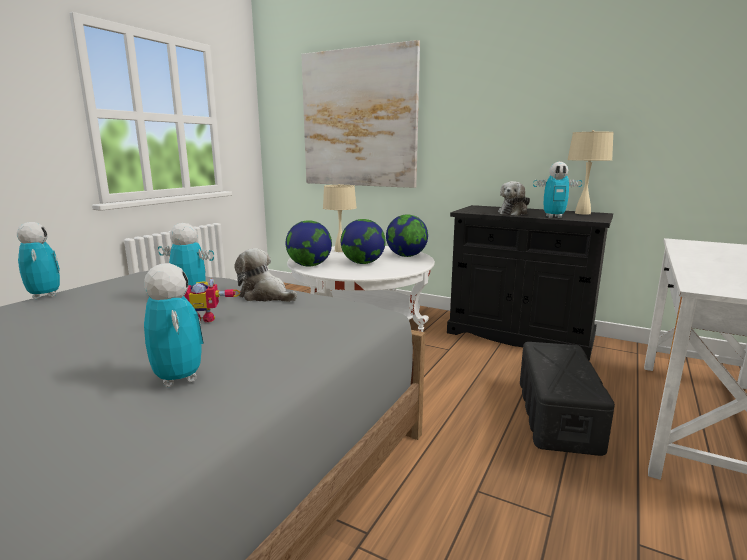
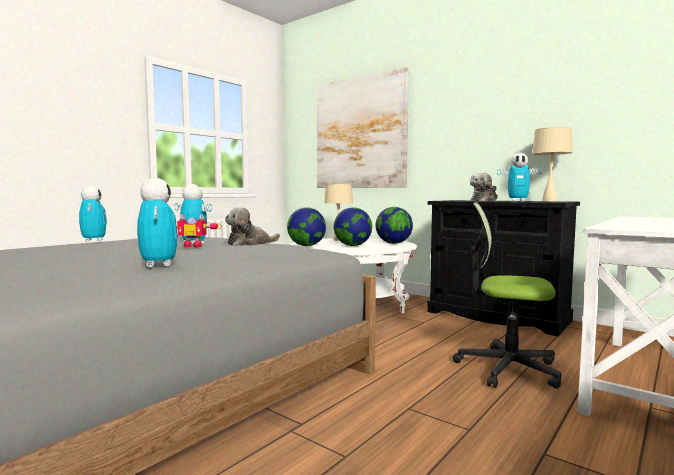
camera: 10 degrees right, 10 degrees down
plush toy [234,248,297,302] -> plush toy turned 75 degrees counterclockwise [225,206,280,246]
black storage box [520,342,615,456] -> office chair [453,202,562,389]

